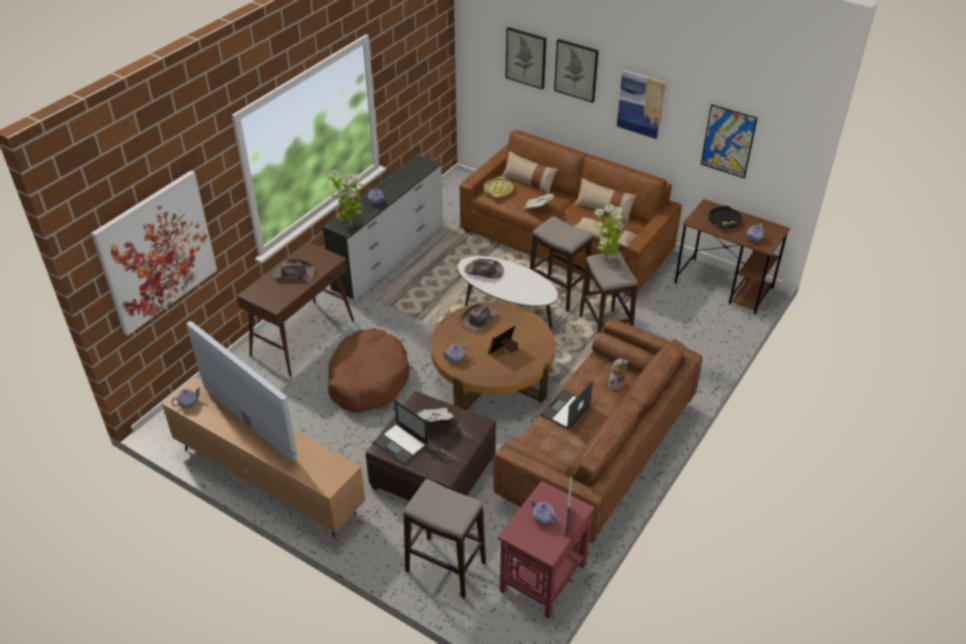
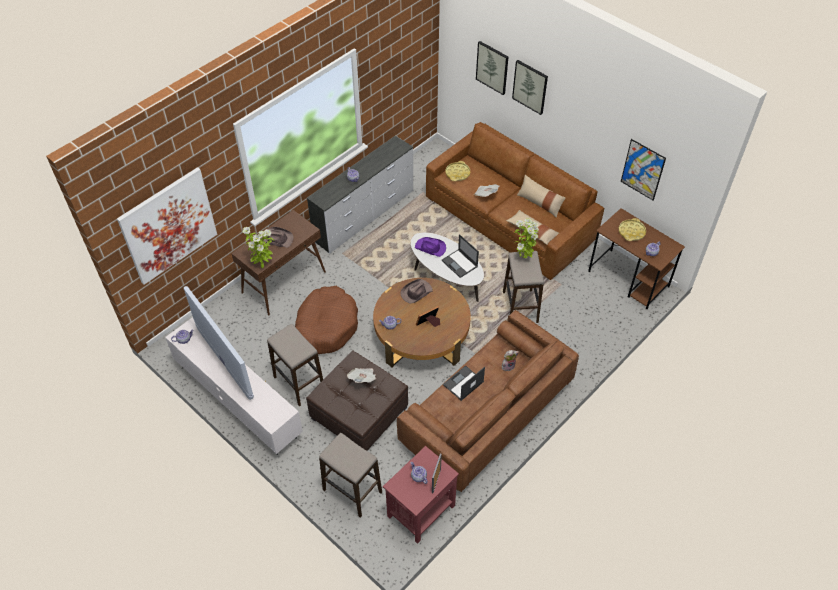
camera: 10 degrees right, 10 degrees up
brown tv stand [162,377,365,538] -> white tv stand [165,318,303,455]
potted plant [328,170,364,226] -> potted plant moved to [242,227,274,269]
laptop [373,400,429,465] -> laptop moved to [442,234,479,278]
brown hat [465,258,504,279] -> purple hat [415,237,446,257]
beige pillow [502,151,558,194] -> none
stool [530,216,592,312] -> stool moved to [267,324,323,407]
picture [617,70,666,140] -> none
black tray [708,205,742,229] -> yellow tray [619,218,646,241]

